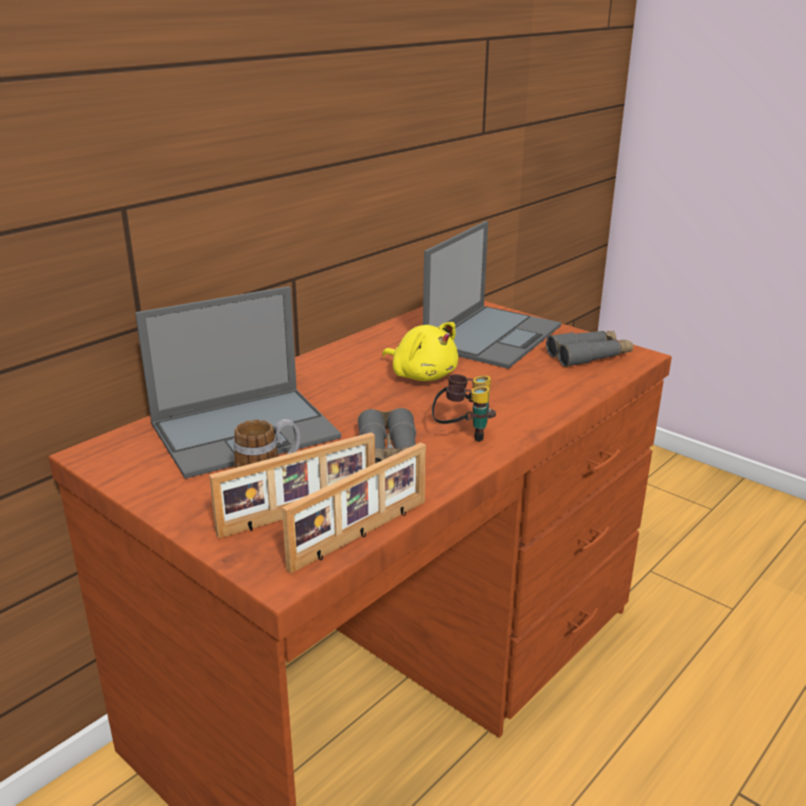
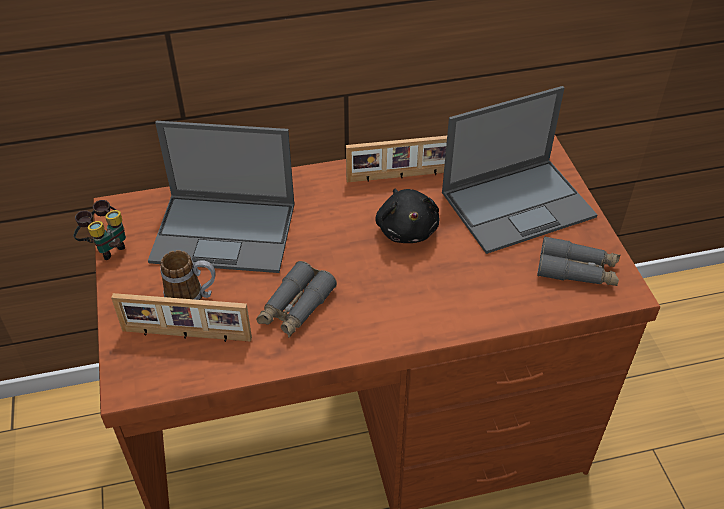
camera: 35 degrees right, 20 degrees up
picture frame [282,442,426,573] -> picture frame moved to [346,136,447,182]
yellow plush toy [382,322,459,381] -> black plush toy [375,188,439,243]
binoculars [432,374,496,442] -> binoculars moved to [73,200,126,260]

